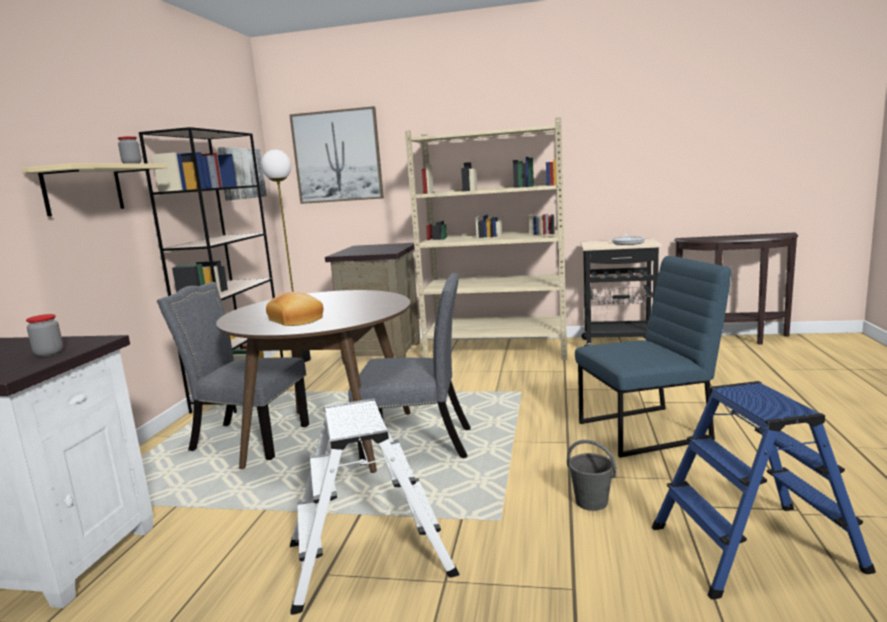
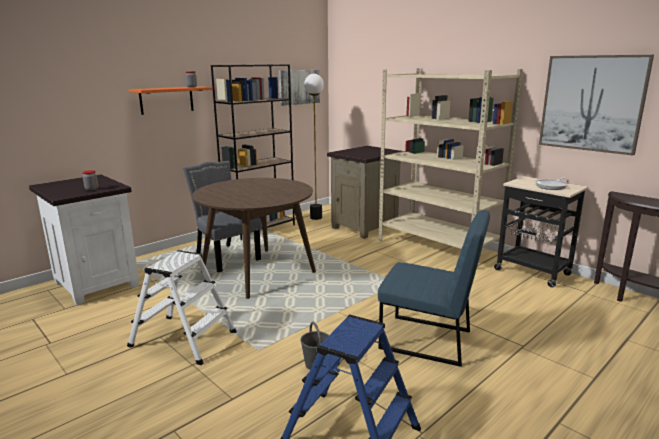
camera: 35 degrees right, 5 degrees up
beige shelf [22,164,167,216] -> orange shelf [129,86,213,115]
bread [266,292,323,326] -> none
picture [289,106,384,204] -> picture moved to [539,55,654,155]
grey chair [348,273,471,465] -> none

